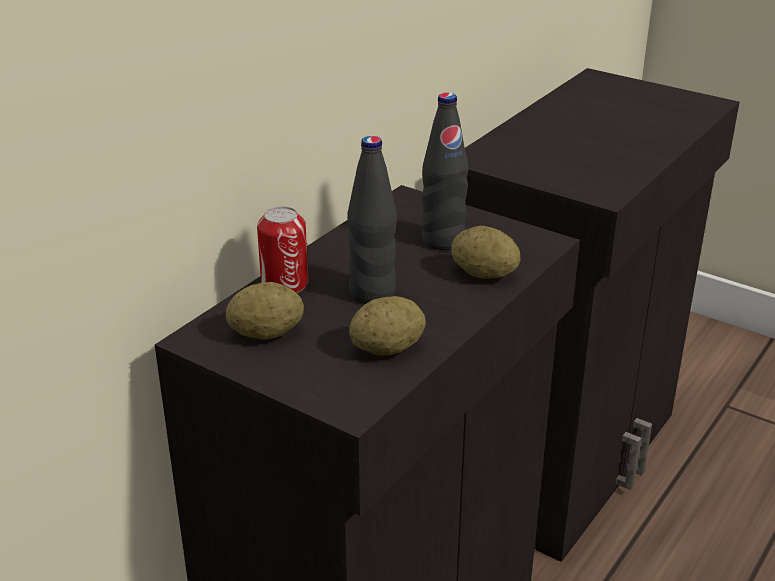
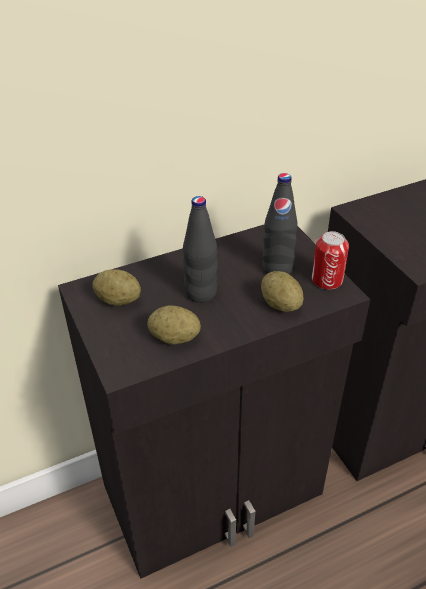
camera: 30 degrees right, 10 degrees up
can [257,206,308,293] -> can moved to [312,231,349,290]

